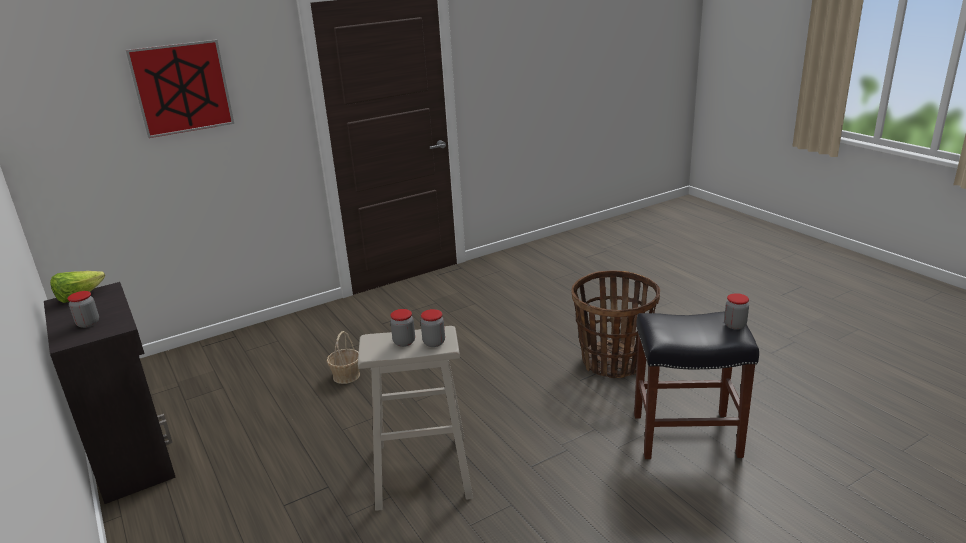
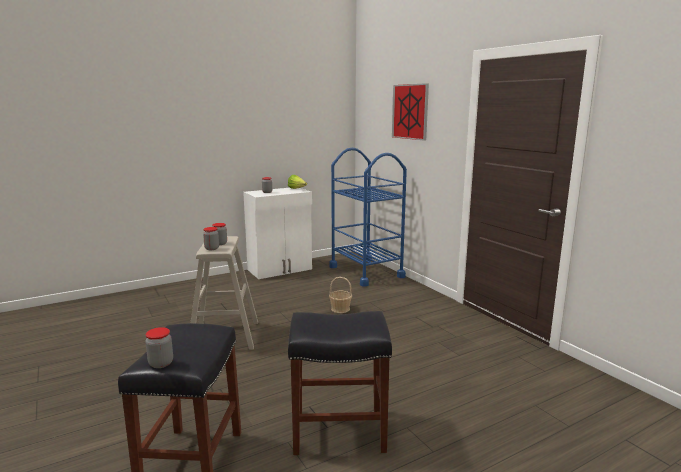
camera: 90 degrees right, 10 degrees down
black cabinet [44,282,176,504] -> white cabinet [243,188,312,279]
basket [571,271,660,378] -> black stool [288,311,392,455]
none -> blue cart [329,148,407,287]

